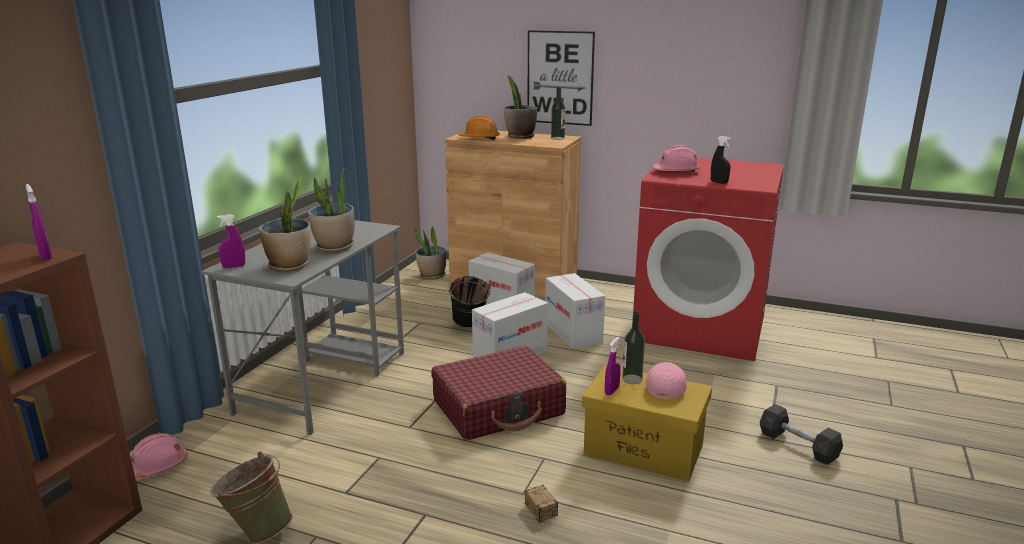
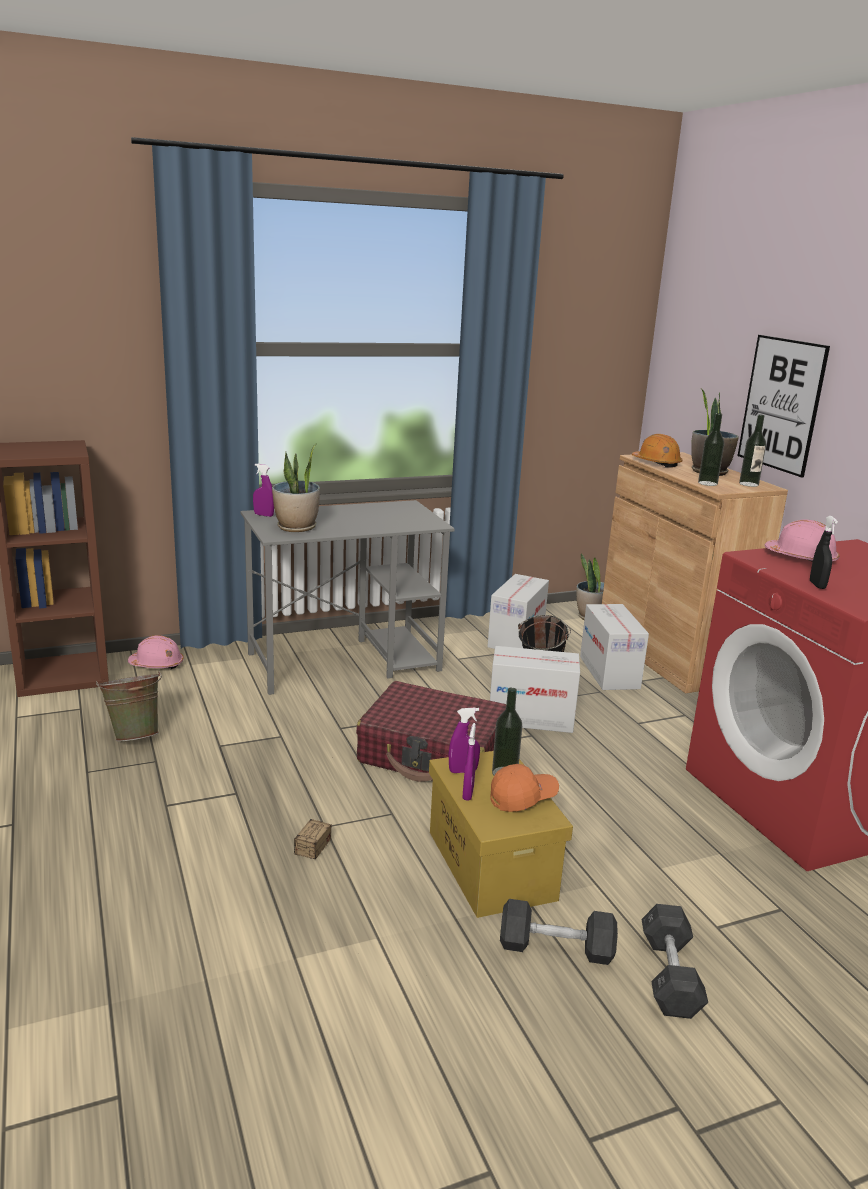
camera: 45 degrees right, 0 degrees up
purple spray bottle [26,184,52,260] -> purple spray bottle moved to [462,723,476,801]
potted plant [308,168,355,252] -> none
cardboard box [545,273,605,349] -> cardboard box moved to [487,574,549,649]
pink cap [645,362,687,400] -> orange cap [490,764,559,812]
none -> grey dumbbell [500,899,618,965]
none -> bottle [698,413,724,486]

